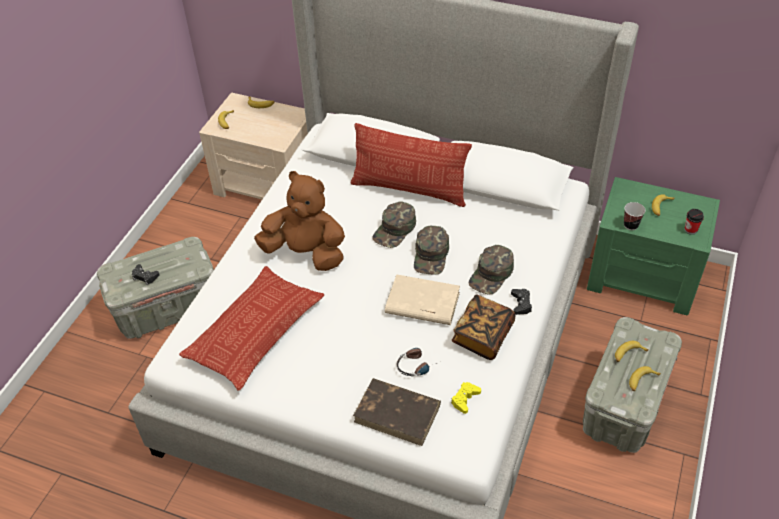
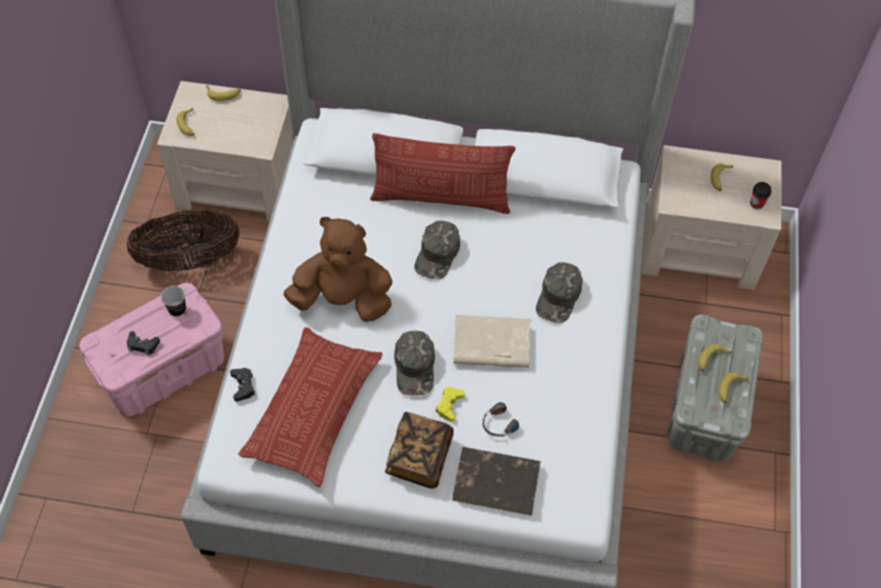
camera: 15 degrees left, 10 degrees up
grey storage box [97,237,214,339] -> pink storage box [79,283,224,416]
green cap [414,226,449,275] -> green cap moved to [394,330,435,396]
yellow game controller [451,382,481,414] -> yellow game controller moved to [435,387,465,422]
book [452,294,515,360] -> book moved to [385,412,454,489]
black game controller [511,289,532,315] -> black game controller moved to [230,368,255,401]
green nightstand [587,177,720,315] -> beige nightstand [641,145,782,290]
cup [624,202,645,230] -> cup moved to [161,286,186,317]
none -> basket [127,210,240,271]

